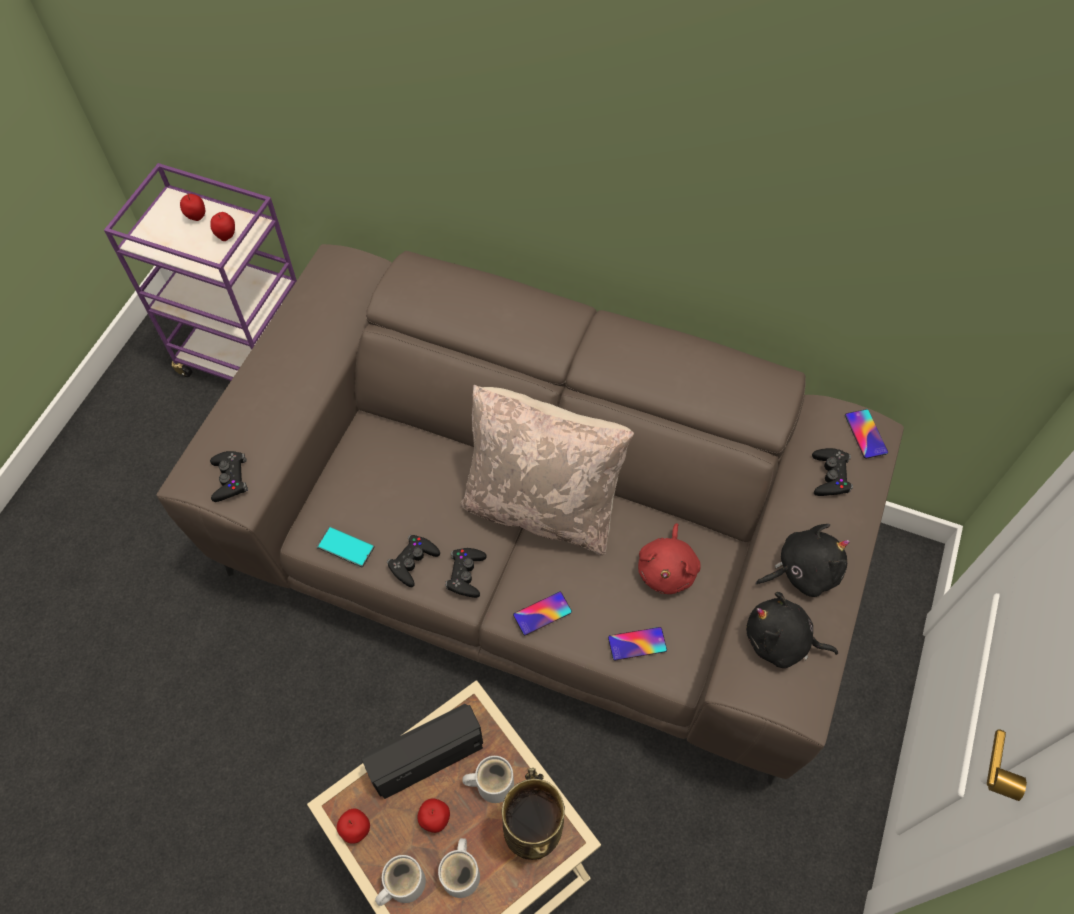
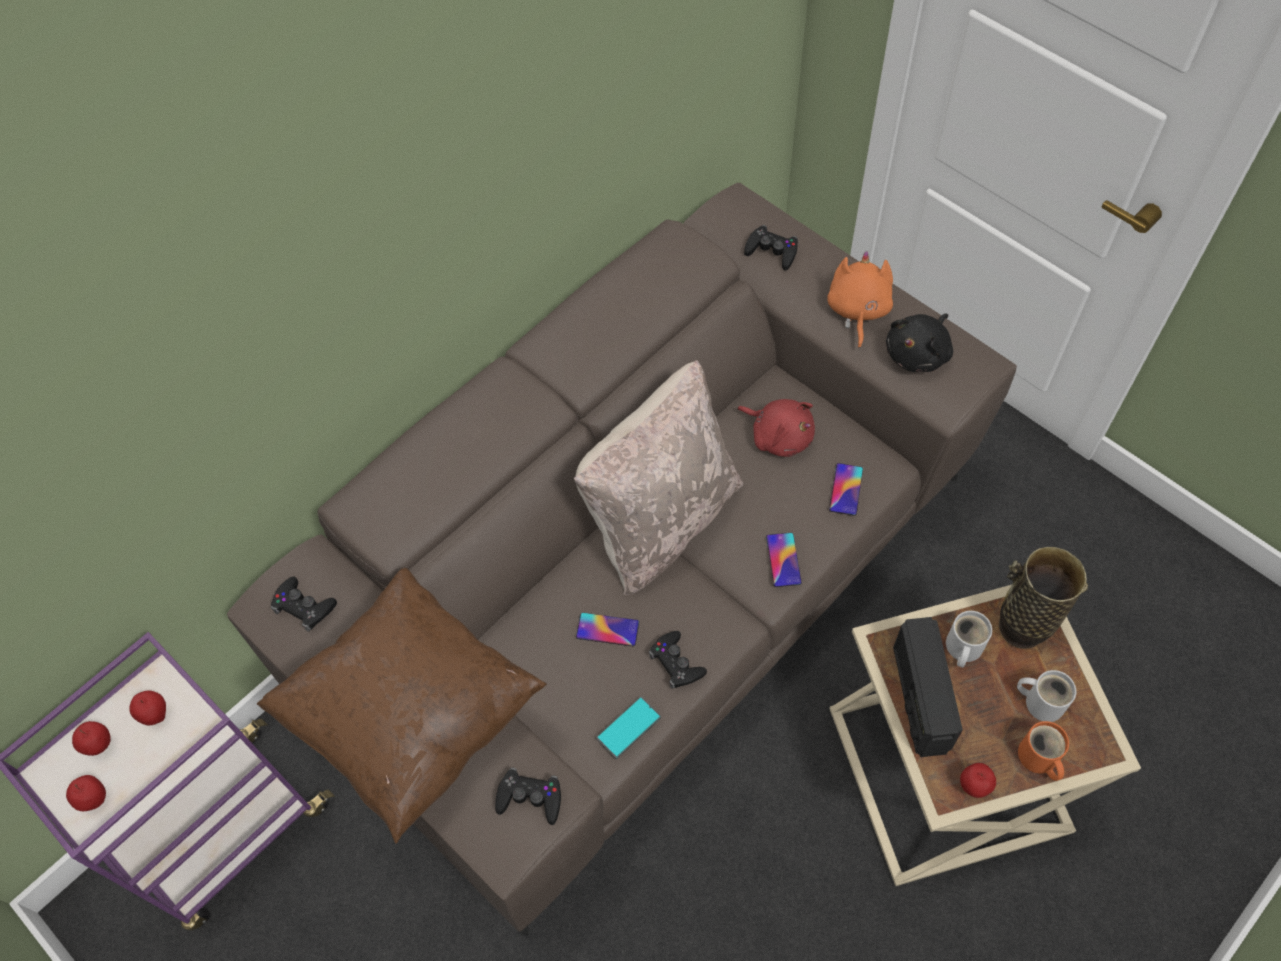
camera: 65 degrees left, 0 degrees up
white mug [375,855,426,906] -> orange mug [1018,721,1069,781]
apple [417,798,450,833] -> apple moved to [66,775,106,811]
black game controller [445,548,487,598] -> black game controller moved to [271,577,337,632]
black plush toy [756,524,850,597] -> orange plush toy [827,251,893,349]
phone [845,409,888,459] -> phone moved to [576,613,639,646]
none -> brown pillow [257,568,547,844]

